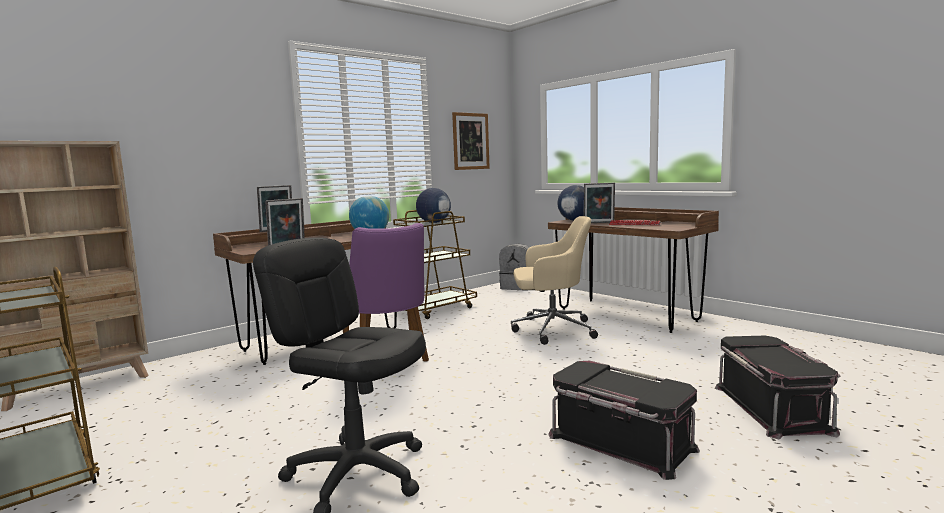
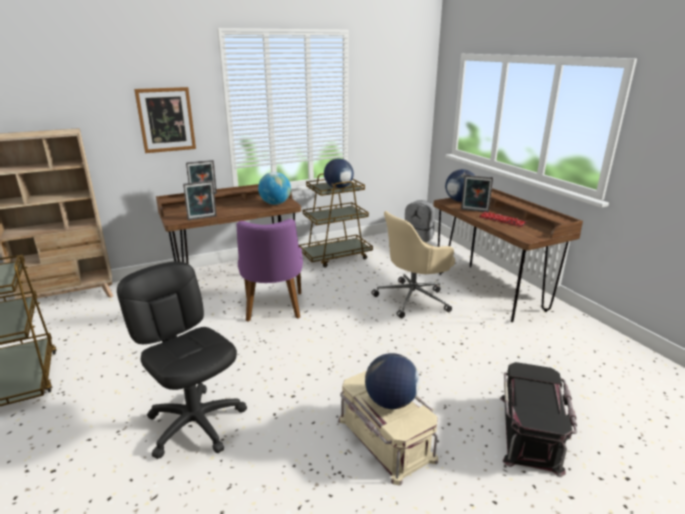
camera: 15 degrees right, 15 degrees up
picture [452,112,490,170] -> picture moved to [134,87,196,153]
beige office chair [511,216,598,345] -> beige office chair turned 135 degrees clockwise [371,211,455,318]
black storage box [548,361,700,480] -> beige storage box [338,371,438,486]
none -> globe [365,353,420,409]

